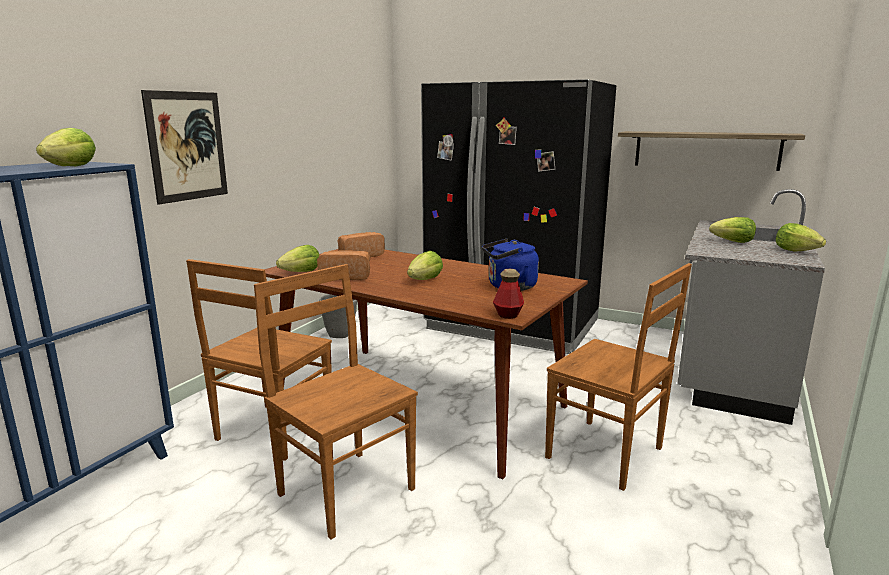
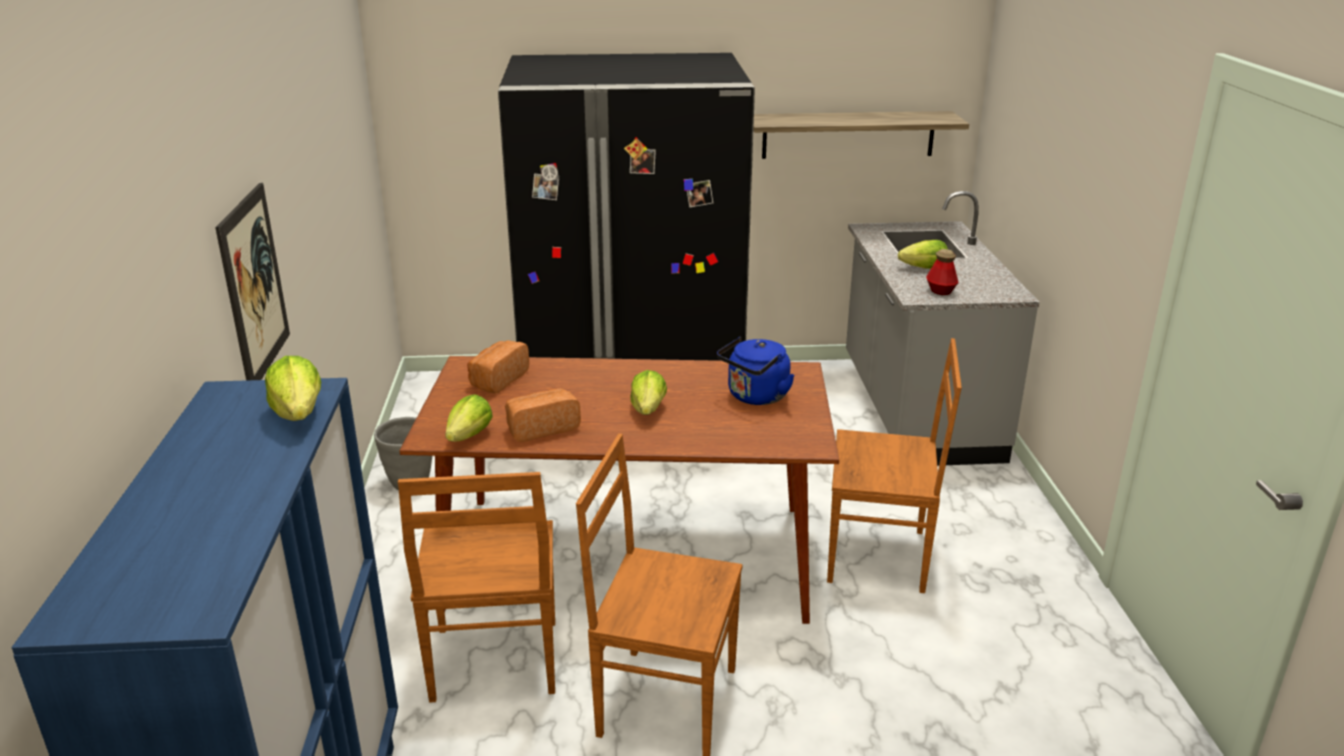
camera: 30 degrees left, 10 degrees up
bottle [493,269,524,319] -> bottle moved to [926,249,959,295]
lettuce [776,223,826,252] -> none

